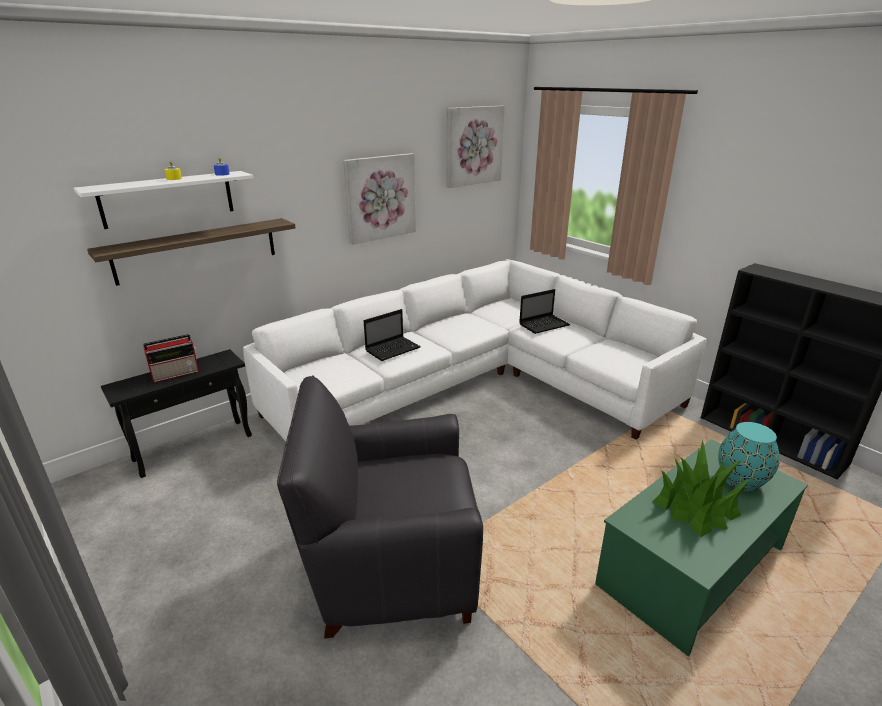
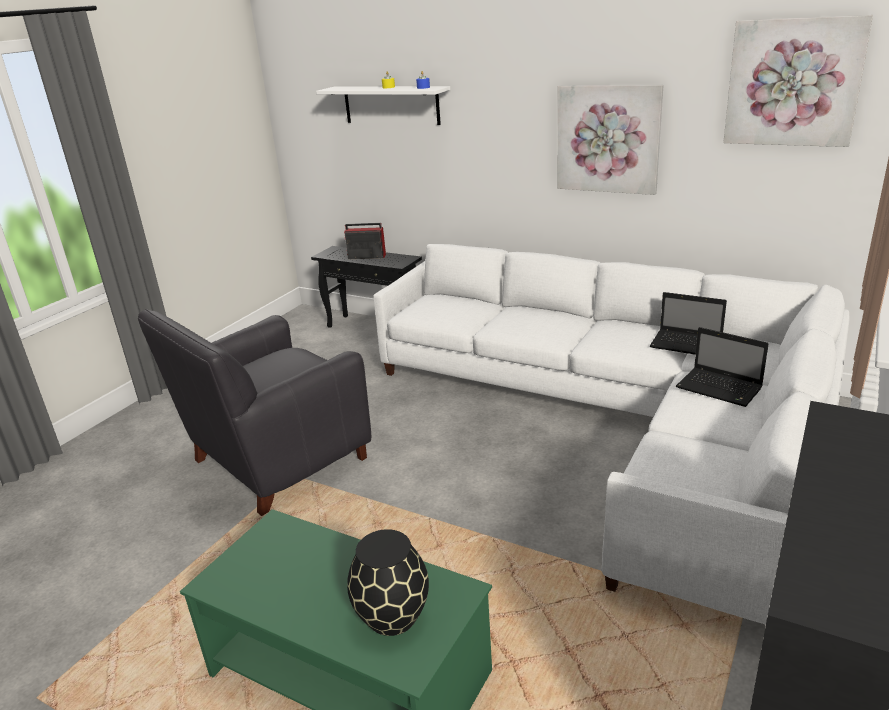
camera: 70 degrees right, 0 degrees up
shelf [87,218,296,286] -> none
radio [143,334,199,383] -> radio turned 150 degrees clockwise [344,223,386,259]
black armchair [277,375,483,638] -> black armchair turned 105 degrees counterclockwise [138,309,371,516]
laptop [364,309,421,361] -> laptop moved to [650,292,727,355]
potted plant [652,440,751,537] -> none
turquoise vase [718,422,780,491] -> black vase [347,529,429,636]

